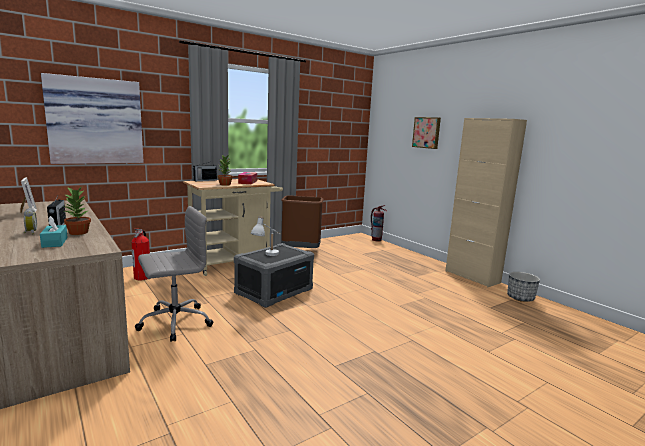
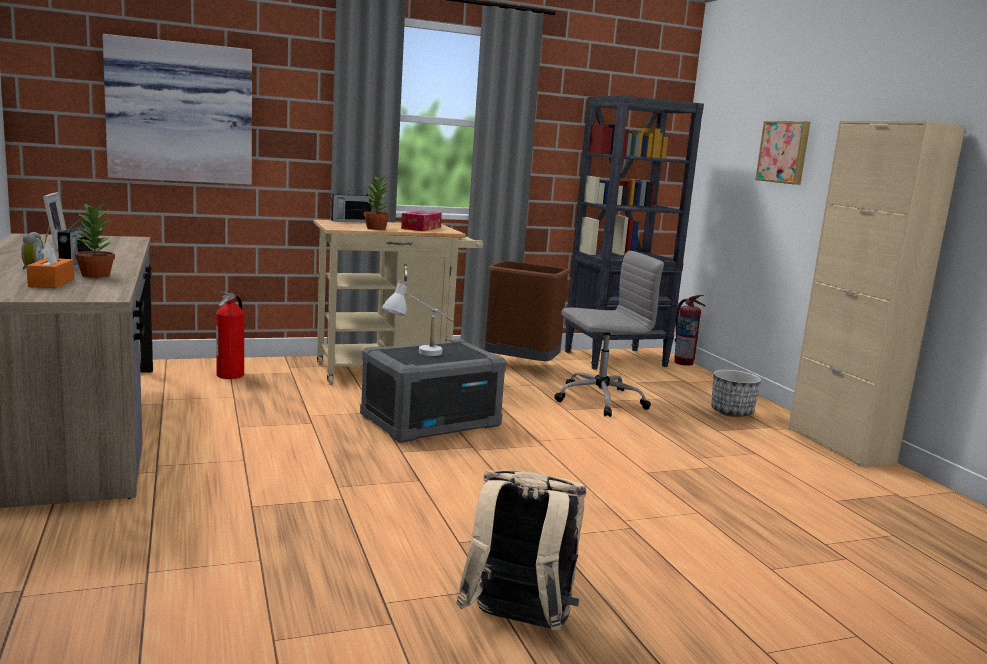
camera: 15 degrees right, 0 degrees up
turquoise tissue box [40,216,68,248] -> orange tissue box [27,242,74,288]
grey office chair [135,206,213,342] -> grey office chair moved to [555,251,664,417]
planter [507,272,540,302] -> planter moved to [711,370,761,417]
none -> beige backpack [456,470,586,630]
none -> black bookcase [565,95,704,369]

